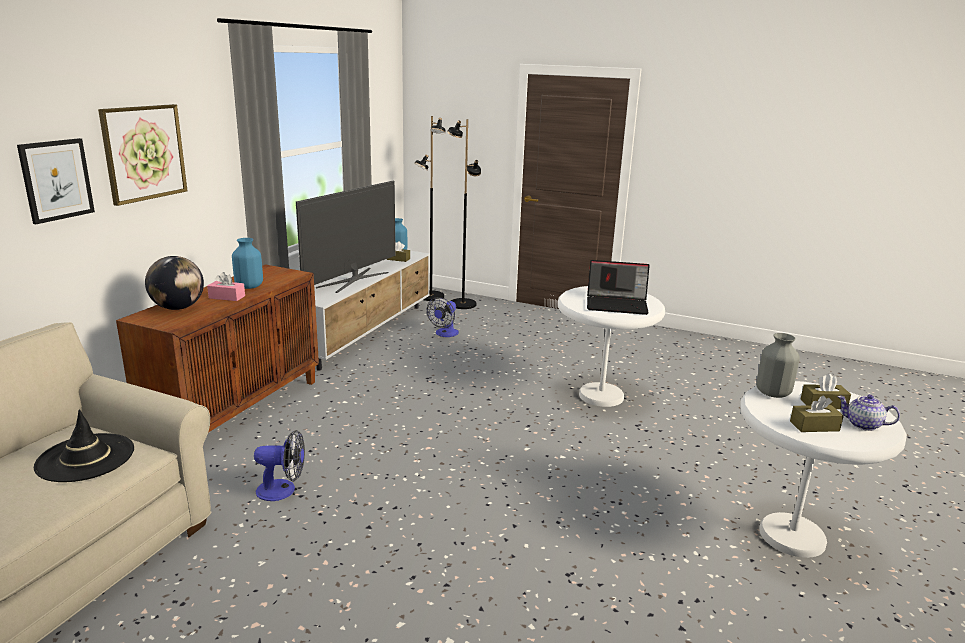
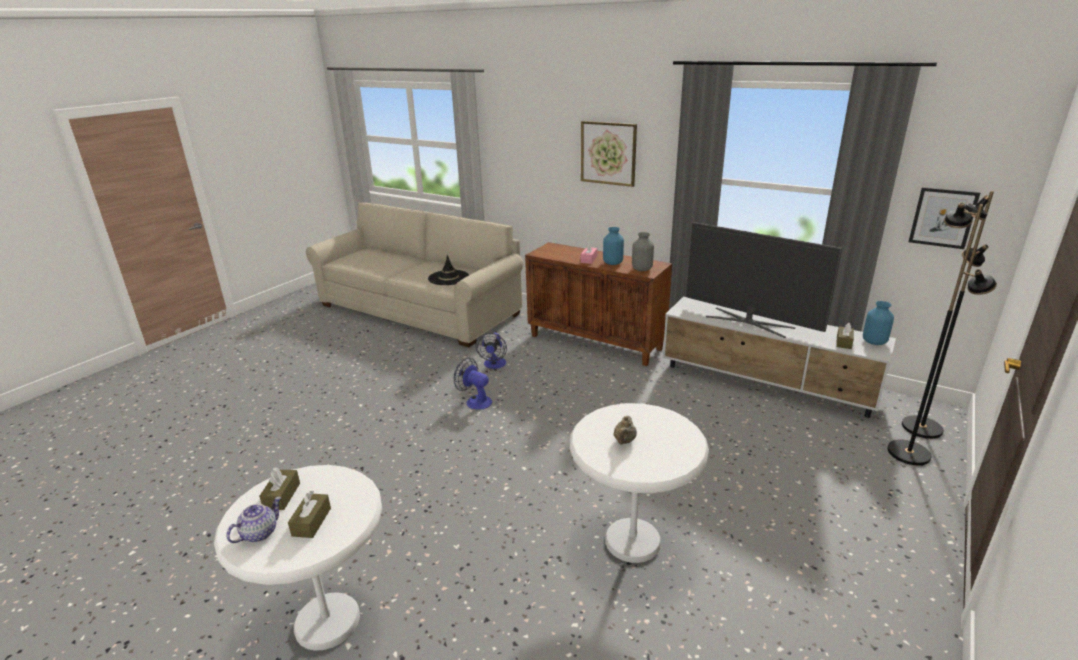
camera: 100 degrees right, 5 degrees up
picture [17,138,95,224] -> picture moved to [909,187,980,249]
globe [145,256,204,310] -> none
fan [427,297,459,337] -> fan moved to [454,358,492,410]
laptop [587,260,650,315] -> beige teapot [613,416,637,445]
grey vase [756,333,800,398] -> grey vase moved to [632,232,654,271]

